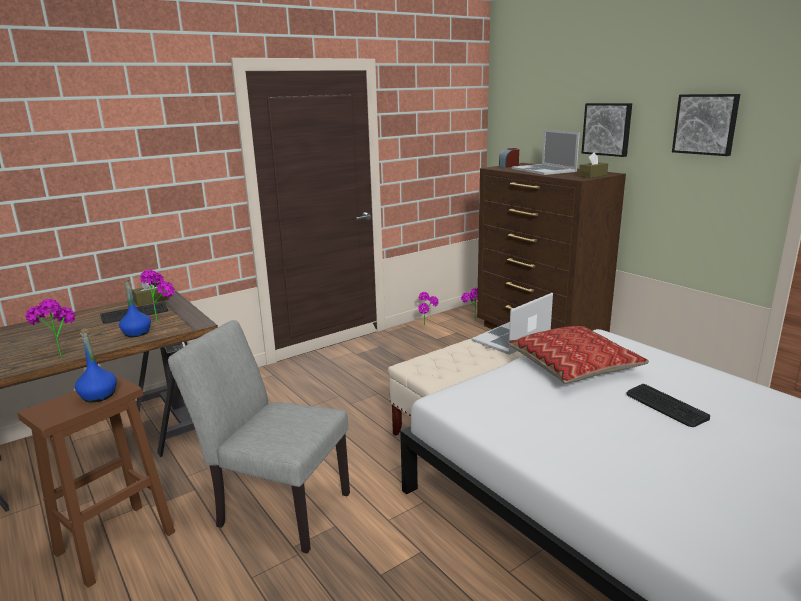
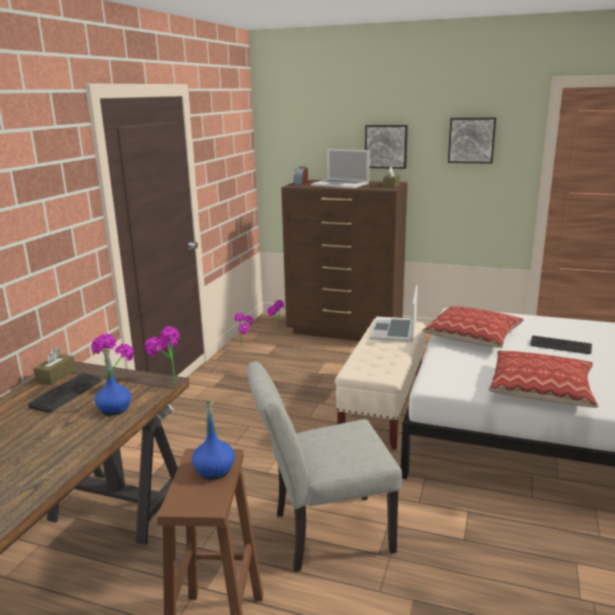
camera: 35 degrees left, 0 degrees up
potted plant [25,299,75,358] -> potted plant moved to [145,326,180,384]
none -> pillow [489,351,598,408]

